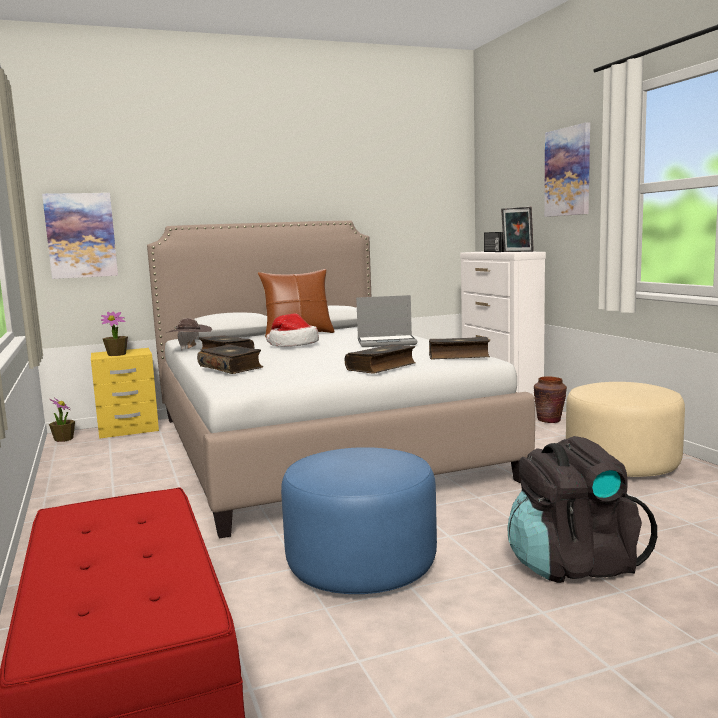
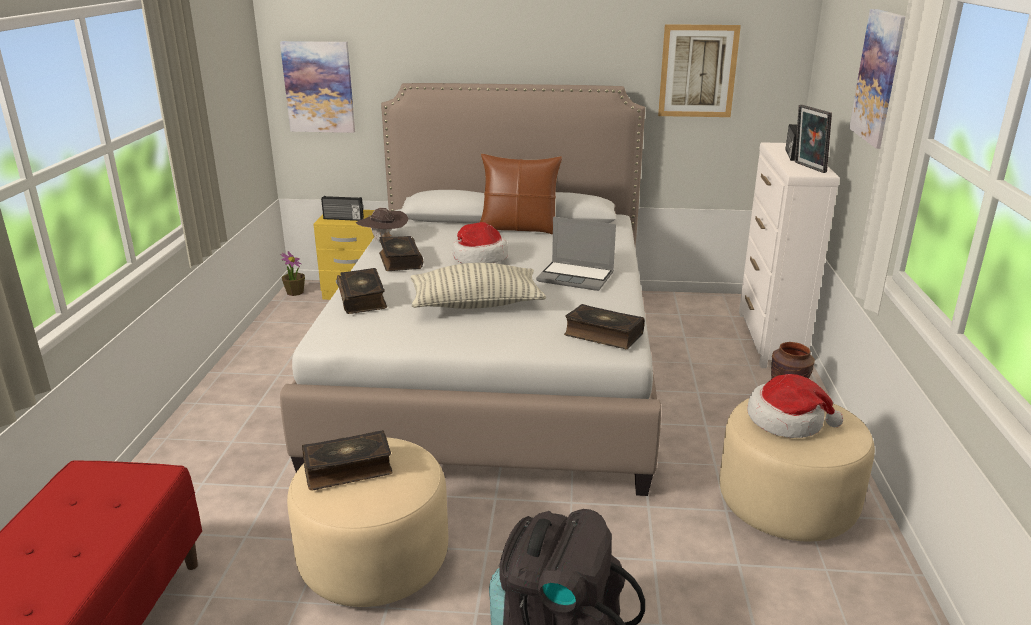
camera: 25 degrees right, 15 degrees up
potted plant [101,312,128,356] -> radio [321,196,364,221]
blue ottoman [281,447,437,594] -> beige ottoman [287,437,448,607]
book [345,344,416,373] -> book moved to [302,430,393,490]
none -> pillow [411,263,546,309]
none -> picture [658,24,741,117]
none -> hat [747,374,843,438]

